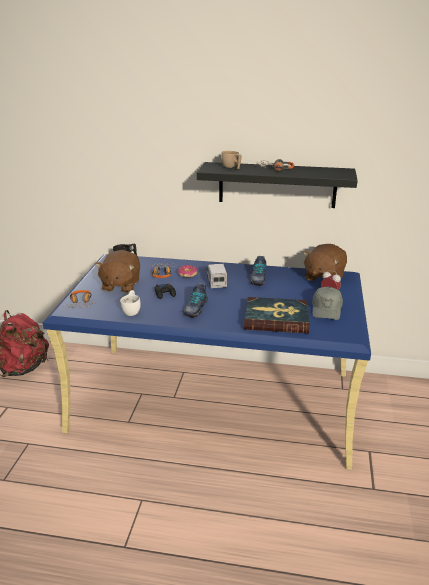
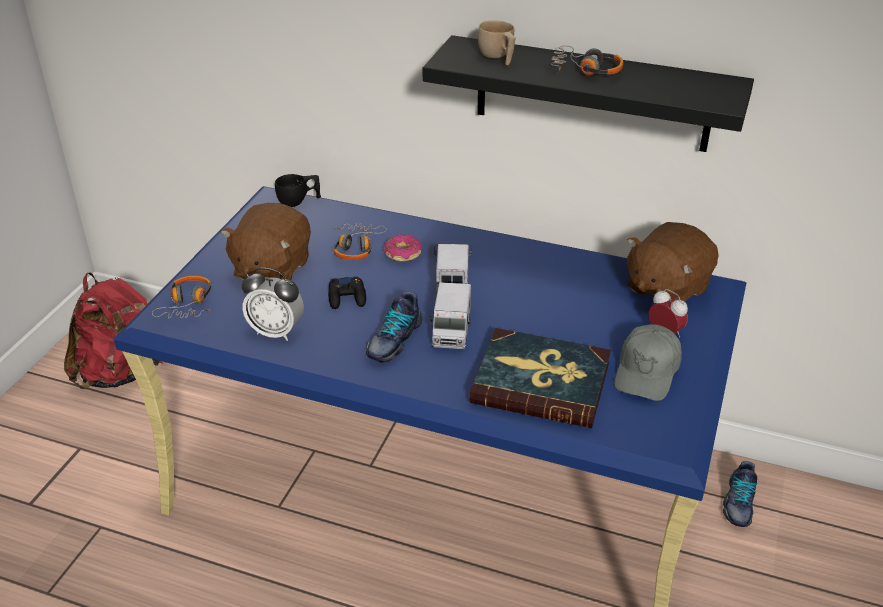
camera: 10 degrees right, 10 degrees up
white cup [120,290,141,316] -> alarm clock [242,268,304,341]
shoe [249,256,267,286] -> shoe moved to [723,461,757,527]
none -> toy truck [430,282,471,349]

